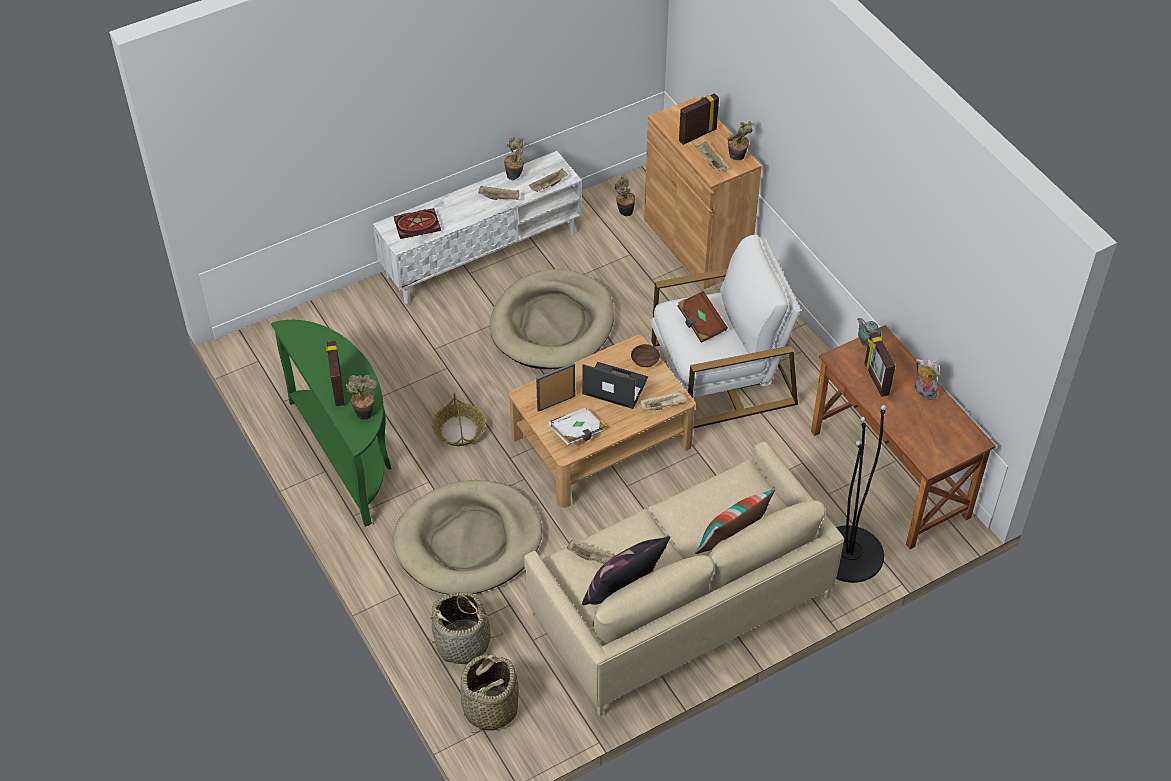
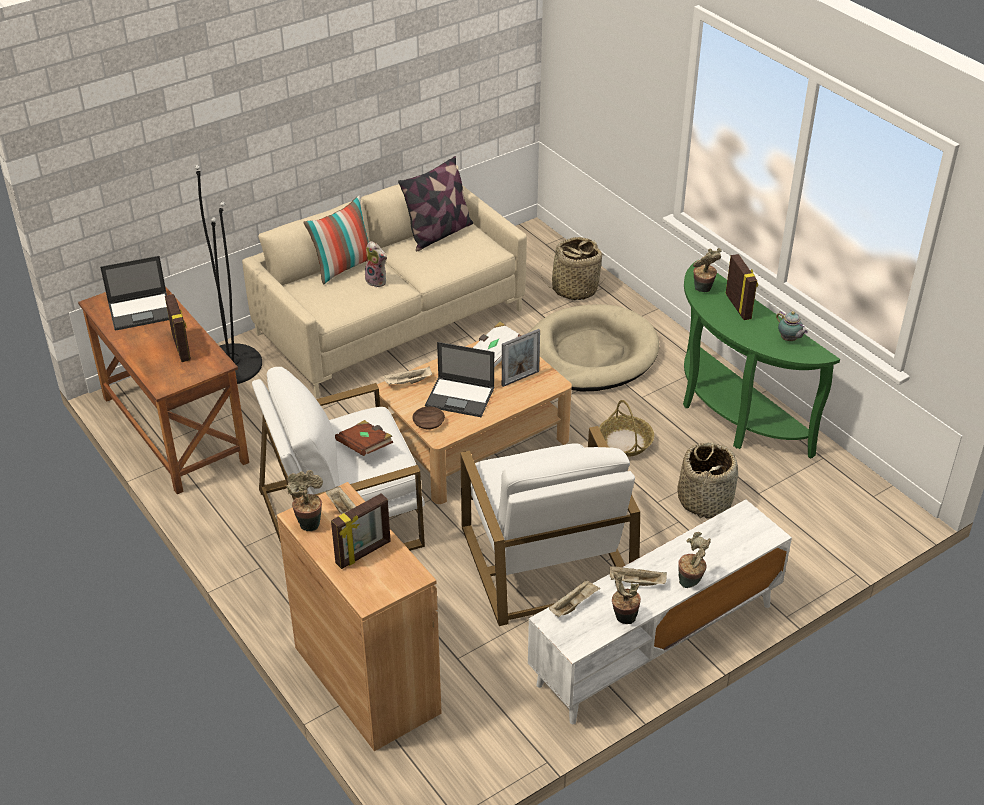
camera: 175 degrees right, 10 degrees down
book [394,208,441,239] -> none
basket [460,655,519,733] -> basket moved to [677,442,738,519]
beige dog bed [490,269,614,369] -> white armchair [460,426,640,626]
beige tray [567,539,615,564] -> none
potted plant [615,177,635,216] -> potted plant moved to [678,532,711,588]
teapot [857,318,881,347] -> teapot moved to [776,311,808,341]
plush toy [914,359,940,400] -> plush toy moved to [365,241,387,288]
none -> laptop [100,256,169,331]

